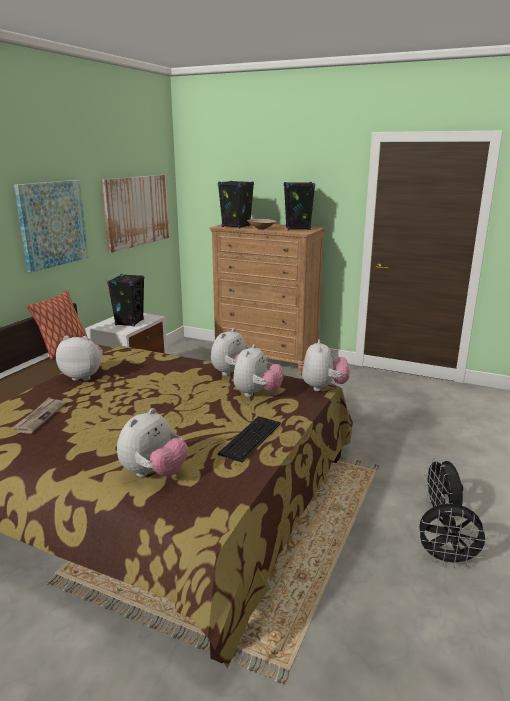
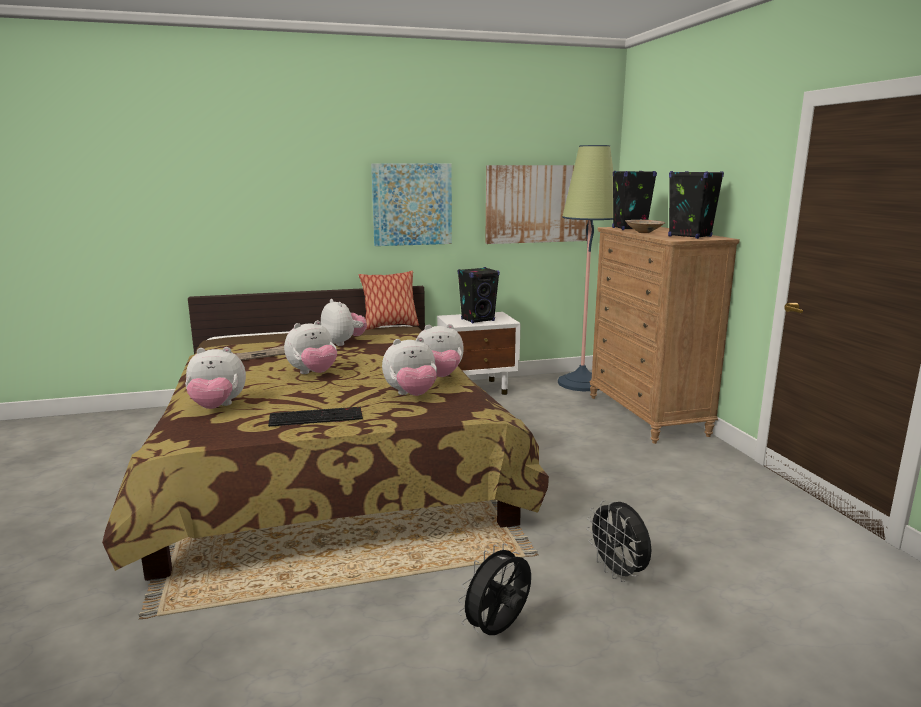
camera: 50 degrees right, 5 degrees down
plush toy [302,339,350,391] -> plush toy moved to [284,320,337,374]
black fan [416,504,490,568] -> black fan moved to [587,500,651,582]
none -> floor lamp [558,145,613,391]

